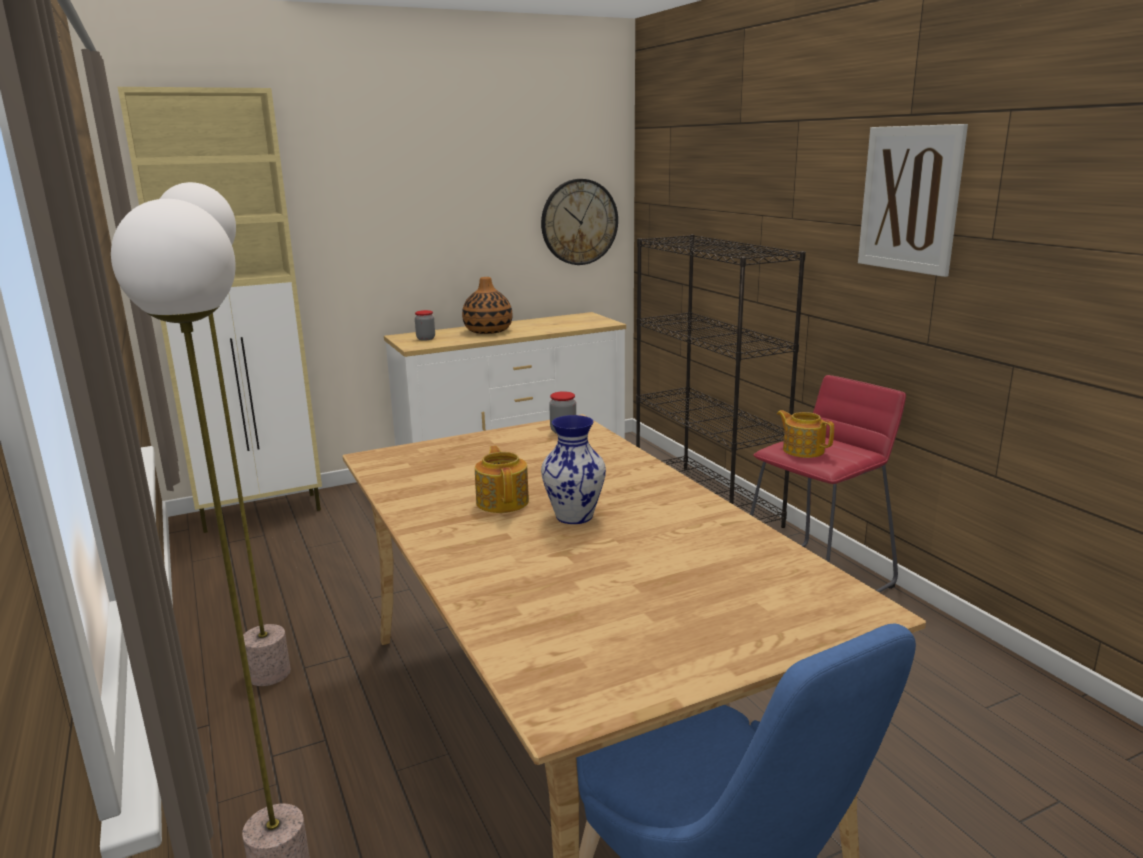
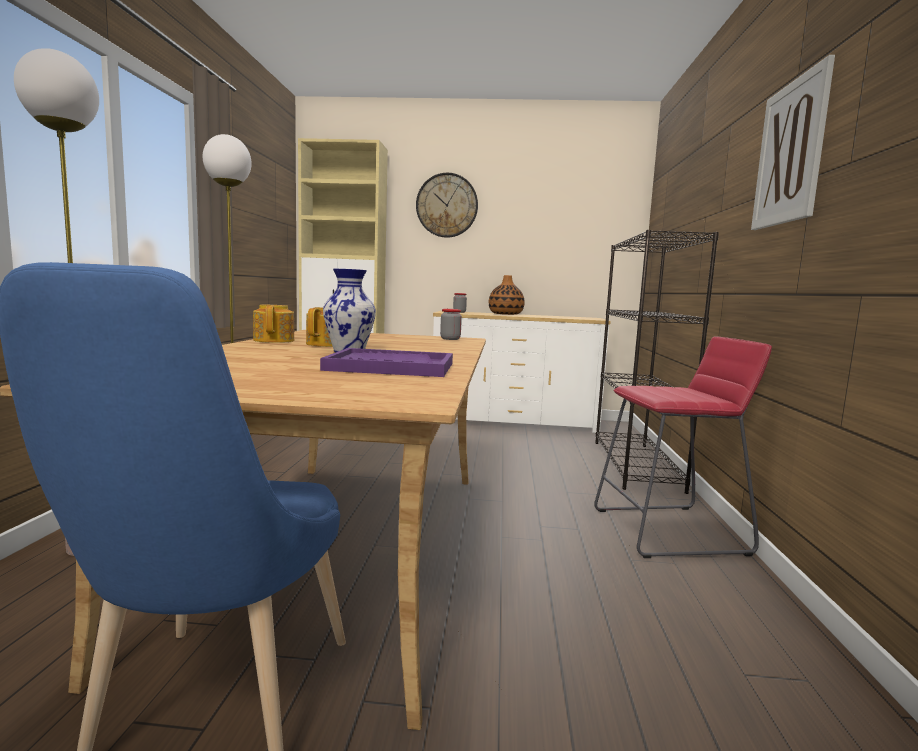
camera: 30 degrees right, 10 degrees down
wall clock [541,179,618,265] -> wall clock moved to [416,173,478,238]
teapot [777,410,834,458] -> teapot moved to [253,305,294,343]
none -> purple tray [320,348,453,377]

